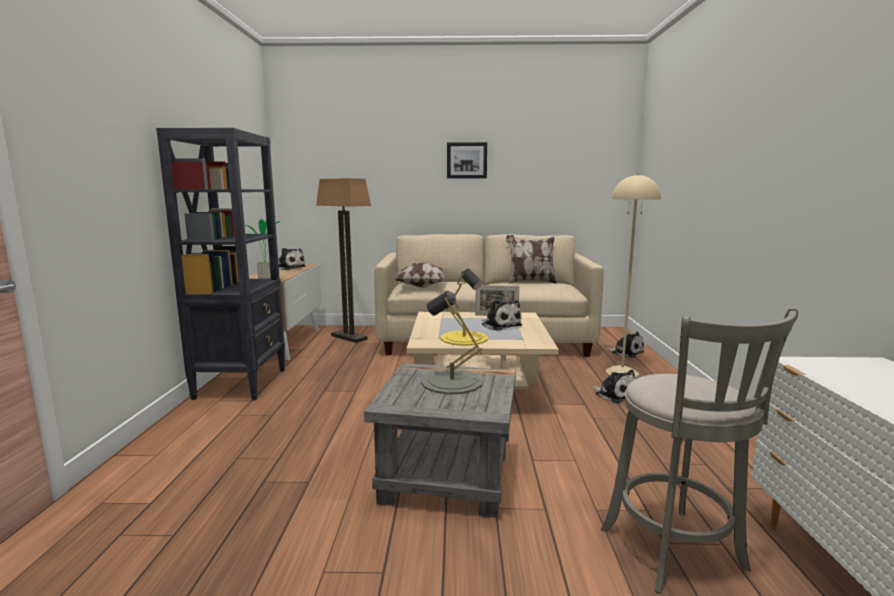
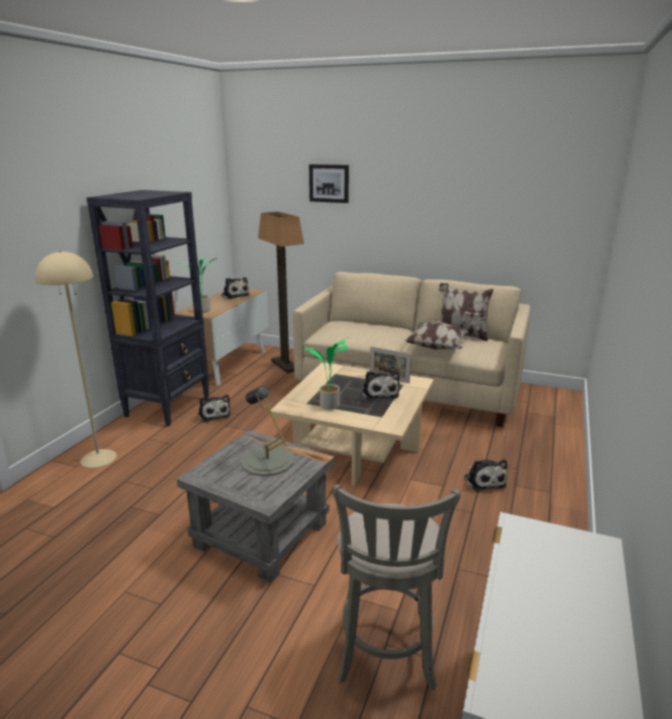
camera: 20 degrees right, 10 degrees up
pillow [395,262,449,287] -> pillow moved to [405,321,469,350]
yellow table lamp [441,268,488,346] -> potted plant [305,337,349,410]
picture [447,142,487,178] -> picture moved to [309,164,349,203]
plush toy [605,332,645,358] -> plush toy moved to [198,395,231,422]
beige floor lamp [606,174,661,377] -> beige floor lamp moved to [35,250,117,468]

